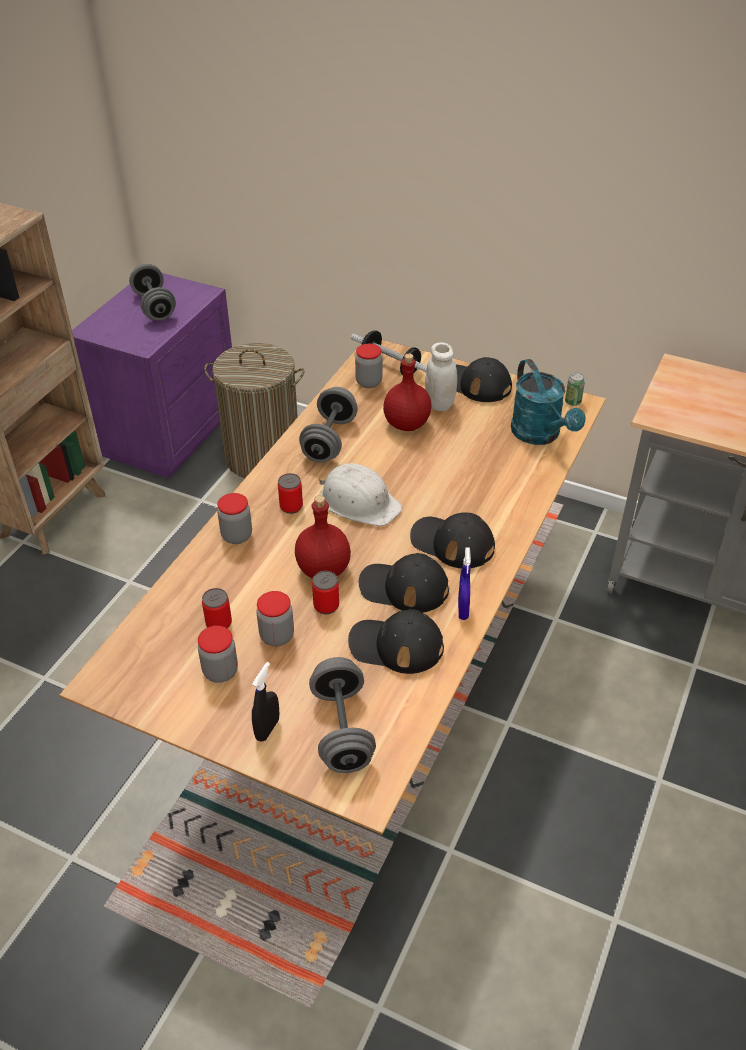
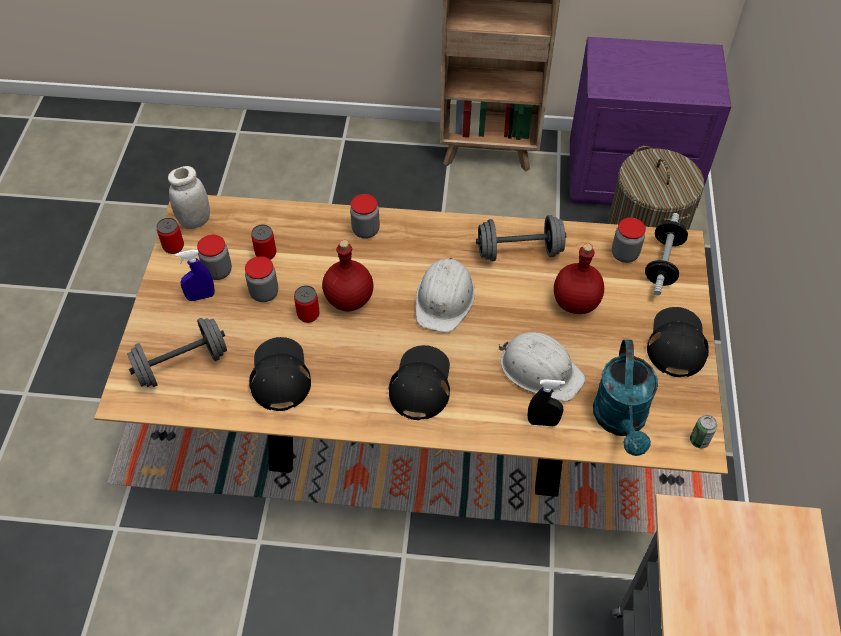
camera: 70 degrees right, 10 degrees up
grey dumbbell [129,264,176,321] -> none
black spray bottle [252,662,279,742] -> black spray bottle moved to [528,379,565,426]
can [278,473,303,514] -> can moved to [157,218,184,254]
black cap [359,553,449,613] -> none
white jar [425,342,457,411] -> white jar moved to [168,166,210,229]
blue spray bottle [458,547,471,620] -> blue spray bottle moved to [175,250,215,301]
turquoise watering can [511,359,586,445] -> turquoise watering can turned 45 degrees counterclockwise [593,339,658,456]
none -> white hard hat [499,332,585,402]

